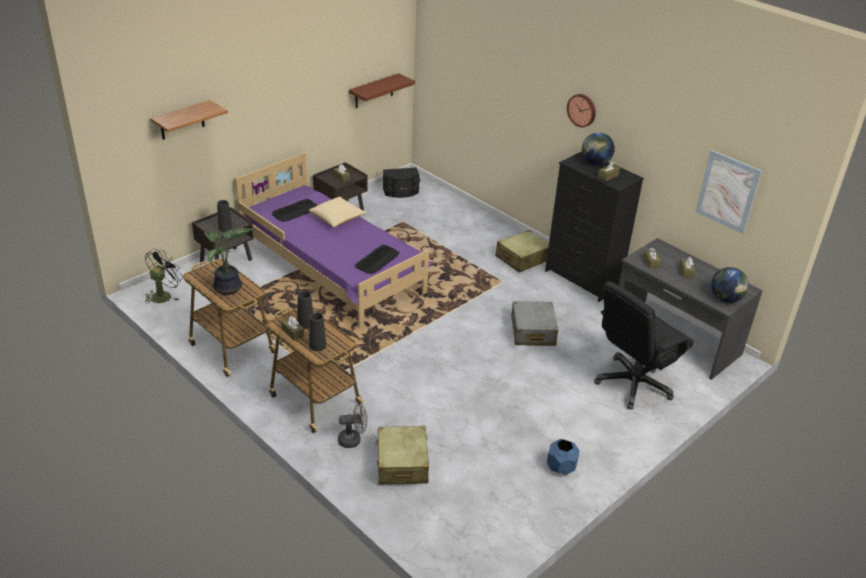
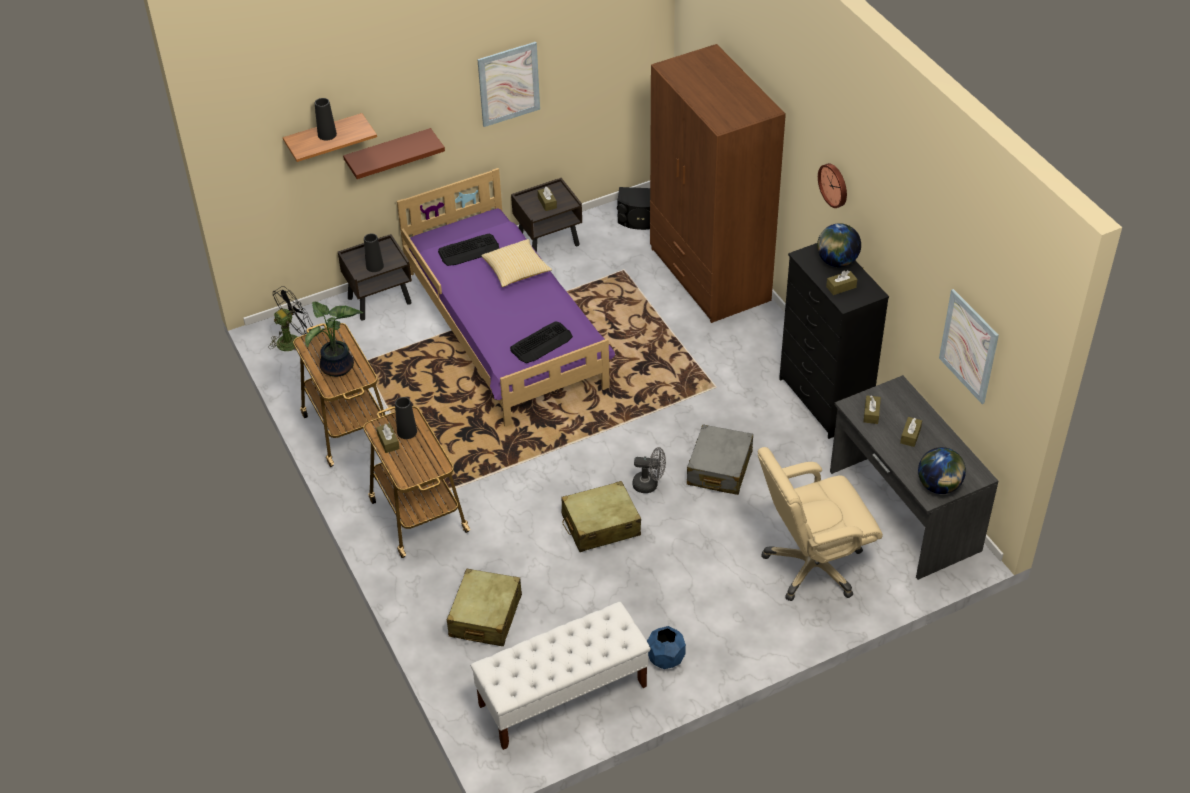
camera: 20 degrees right, 10 degrees up
black vase [309,312,327,351] -> black vase moved to [315,98,337,141]
grey fan [338,403,368,448] -> grey fan moved to [633,447,666,493]
brown shelf [349,73,415,108] -> brown shelf moved to [343,128,445,179]
beige suitcase [495,230,549,273] -> beige suitcase moved to [561,481,641,552]
black office chair [594,281,694,410] -> beige office chair [758,447,883,601]
none -> white bench [471,602,651,750]
none -> picture [477,42,540,127]
none -> brown wardrobe [650,44,786,323]

